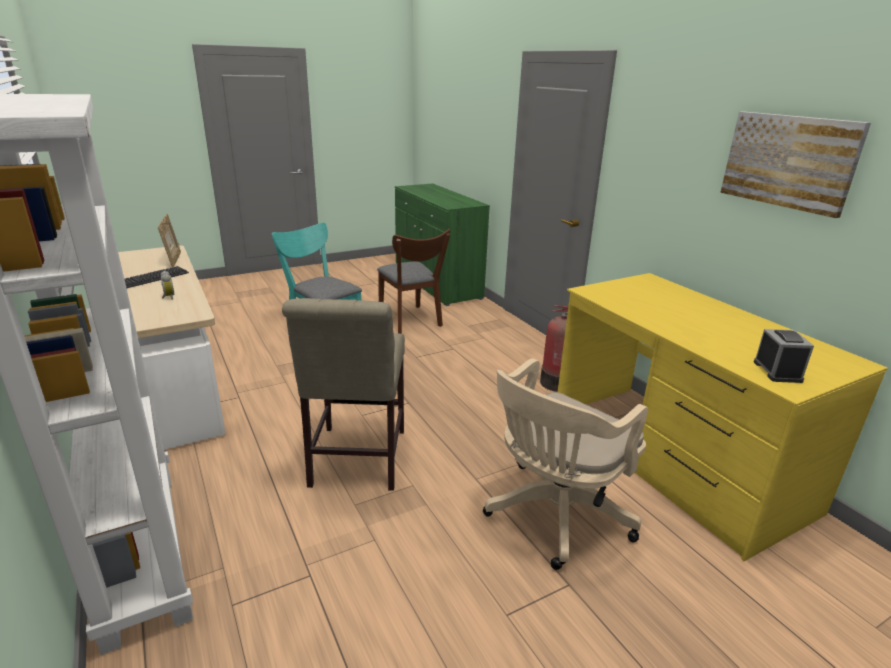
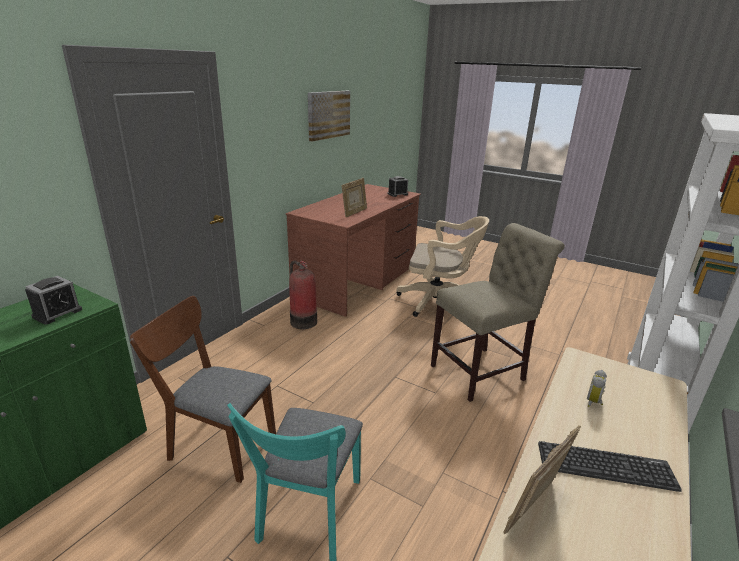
camera: 120 degrees left, 0 degrees up
brown chair [377,229,451,334] -> brown chair turned 105 degrees counterclockwise [130,296,276,483]
yellow desk [558,273,887,561] -> brown desk [286,184,421,317]
none -> alarm clock [25,276,82,325]
none -> picture frame [342,178,367,217]

